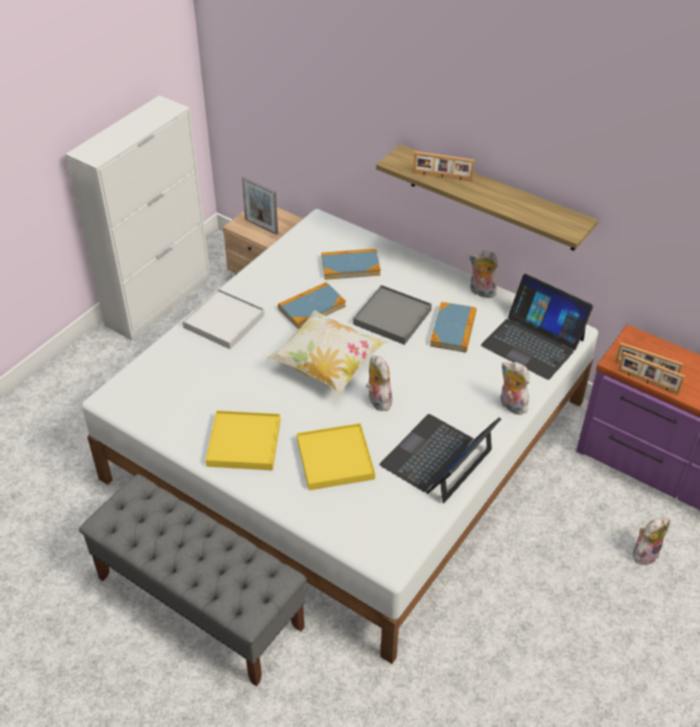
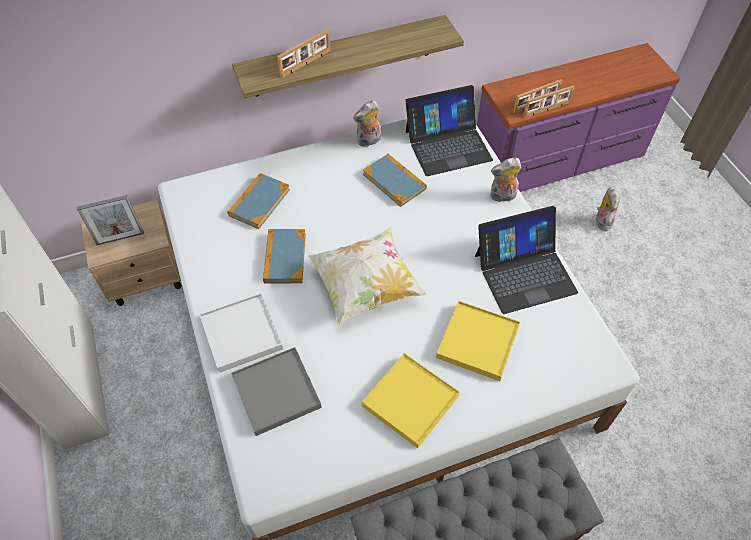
camera: 55 degrees left, 10 degrees up
grey tray [353,285,432,345] -> grey tray moved to [231,347,322,436]
plush toy [366,355,392,411] -> none
laptop [379,414,501,504] -> laptop turned 90 degrees counterclockwise [475,206,578,314]

